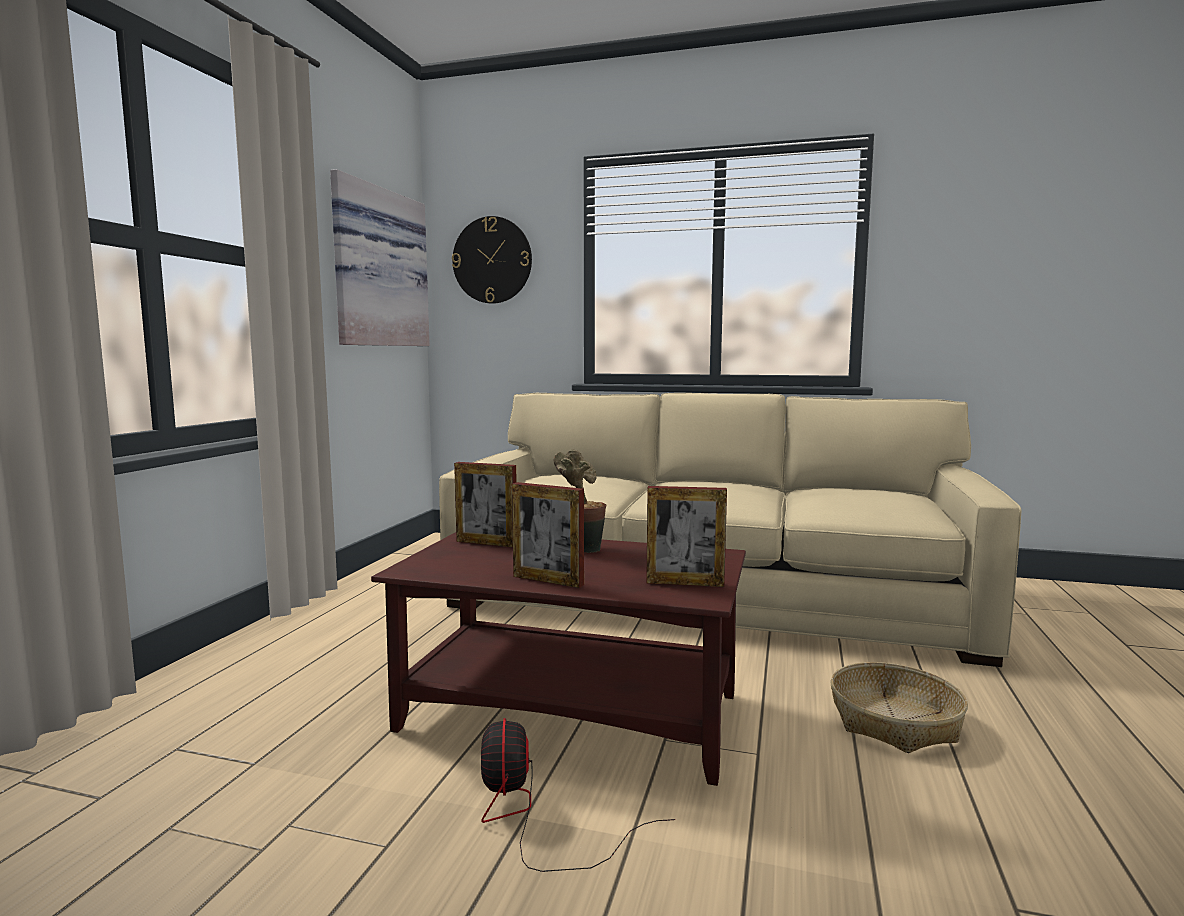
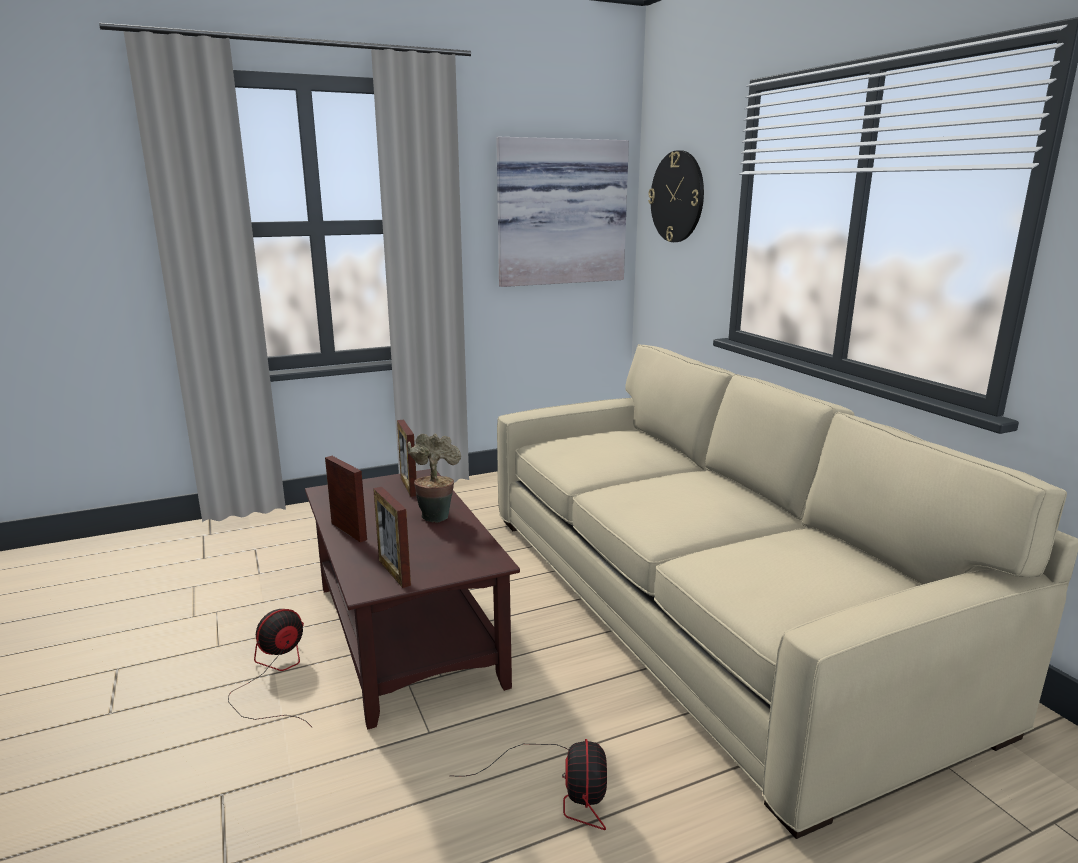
camera: 50 degrees right, 10 degrees up
picture frame [512,482,584,588] -> picture frame turned 150 degrees clockwise [325,456,367,542]
basket [831,662,968,753] -> fan [461,739,607,830]

